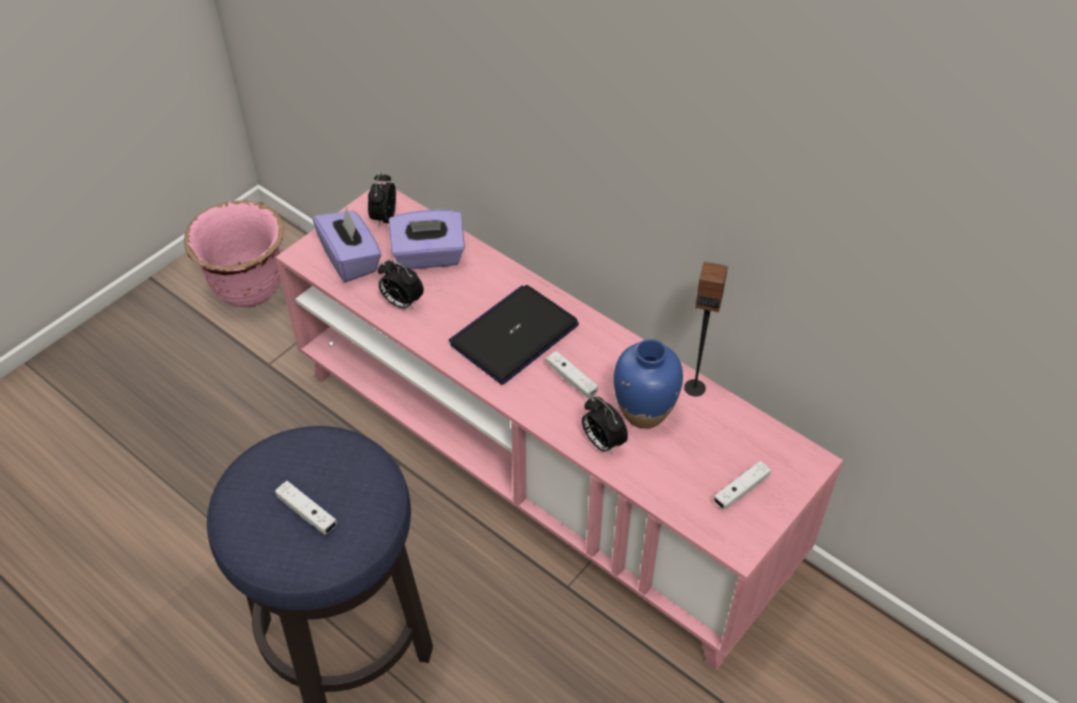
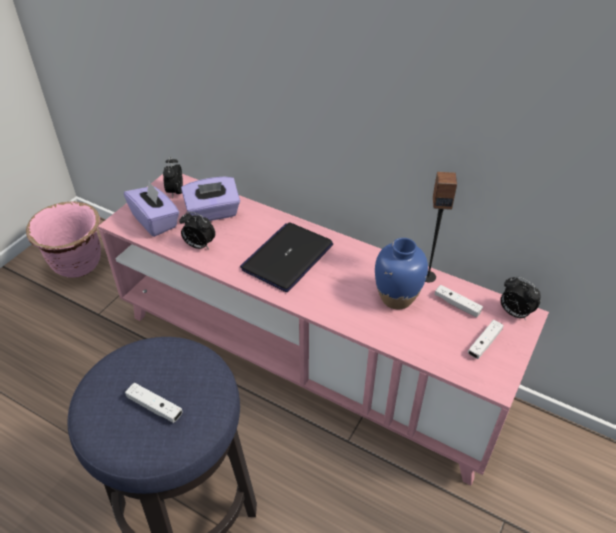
camera: 10 degrees left, 5 degrees down
white game controller [546,351,598,399] -> white game controller moved to [435,285,483,317]
alarm clock [582,397,628,454] -> alarm clock moved to [500,277,541,321]

